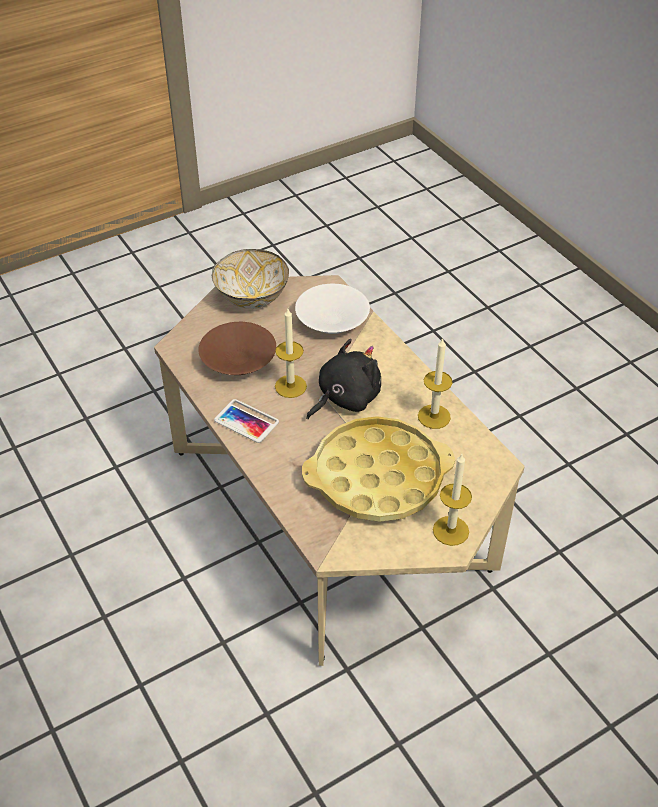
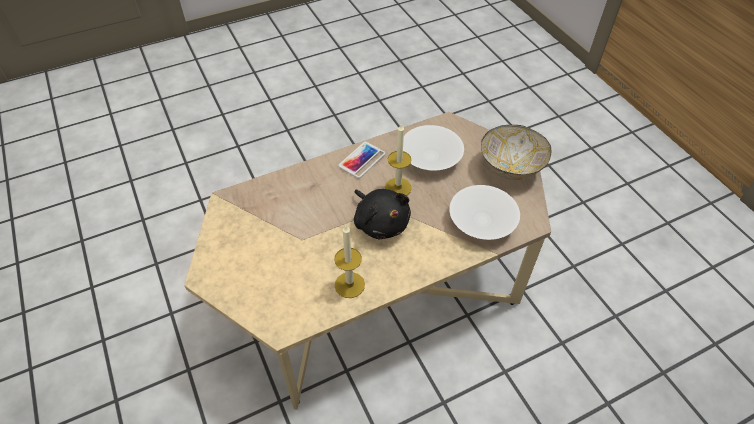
camera: 95 degrees right, 5 degrees up
brown bowl [199,322,276,375] -> white bowl [403,125,464,171]
yellow tray [302,416,455,522] -> none
candle [433,454,472,546] -> none

